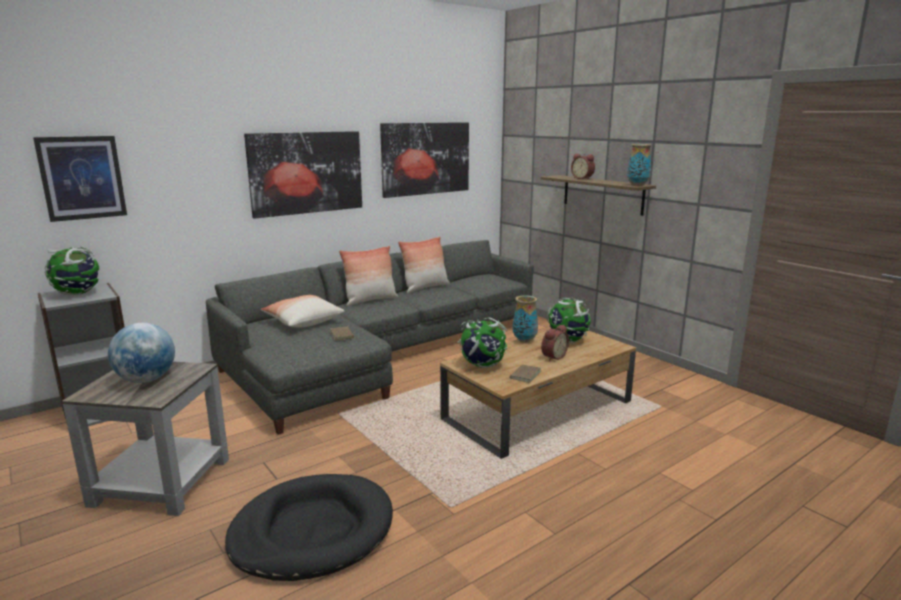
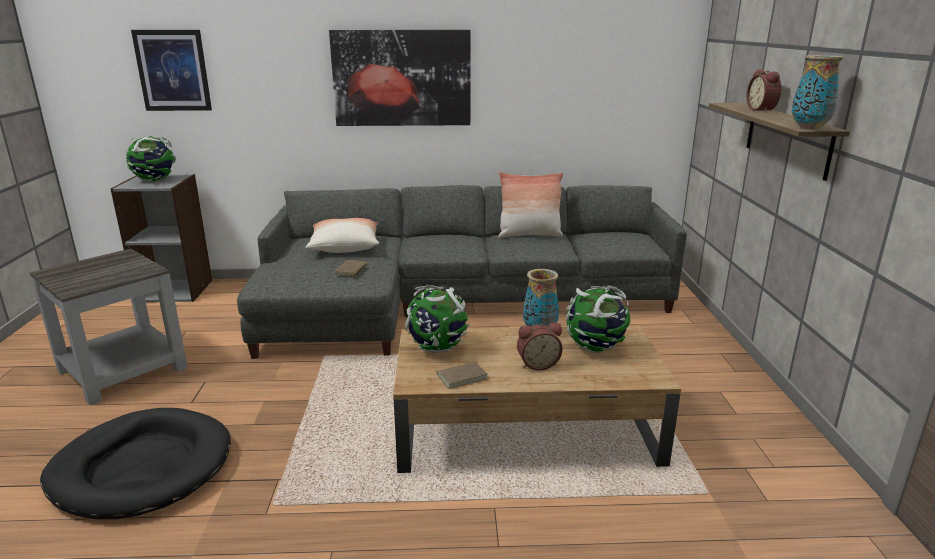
camera: 35 degrees right, 5 degrees up
globe [108,323,175,383] -> none
pillow [339,246,398,306] -> none
picture [380,122,469,198] -> none

